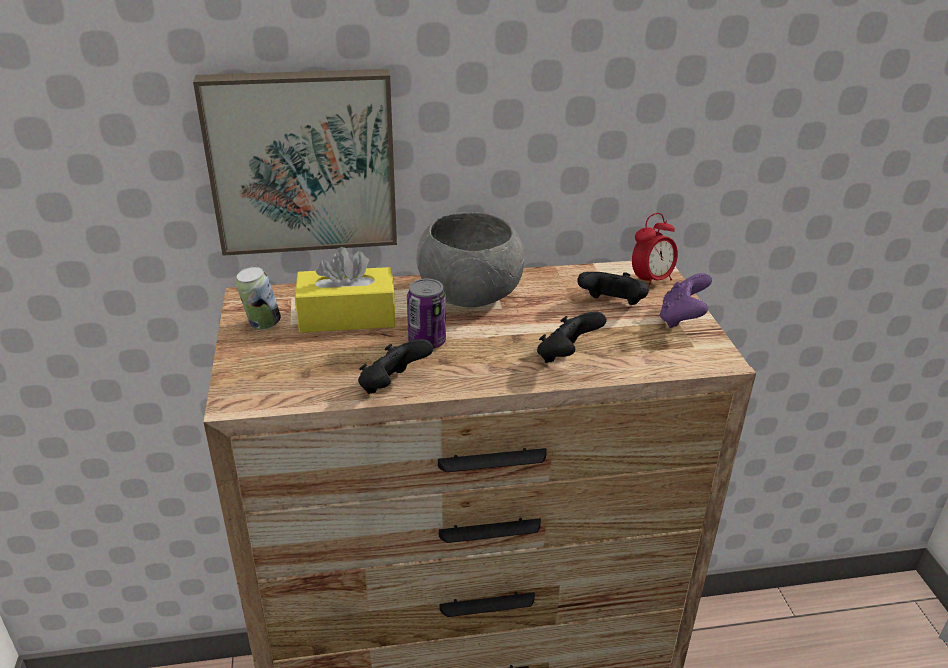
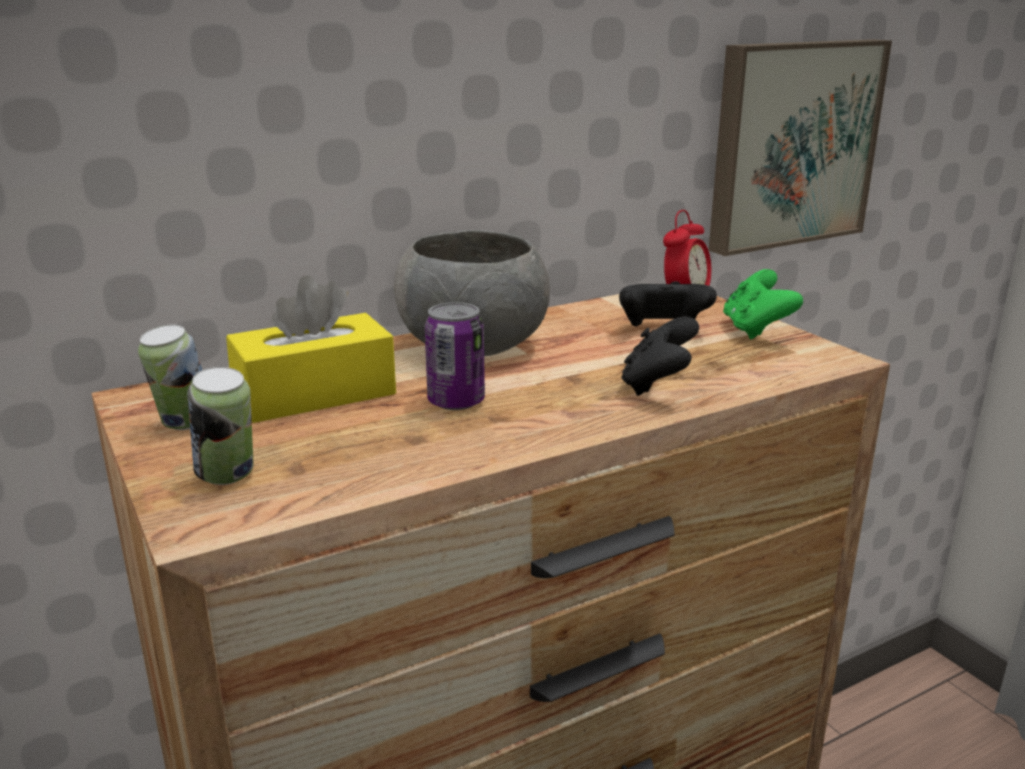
camera: 20 degrees left, 10 degrees down
picture [193,69,397,256] -> picture moved to [709,39,892,256]
black game controller [358,339,433,394] -> none
purple game controller [660,273,712,328] -> green game controller [723,269,803,339]
none -> can [187,367,254,485]

